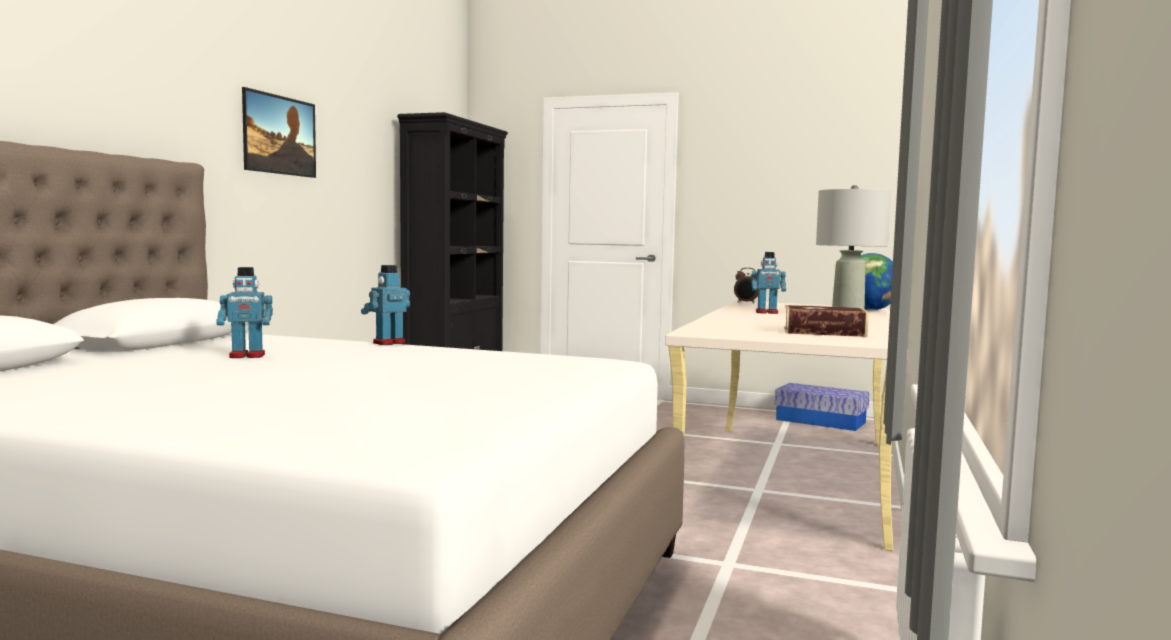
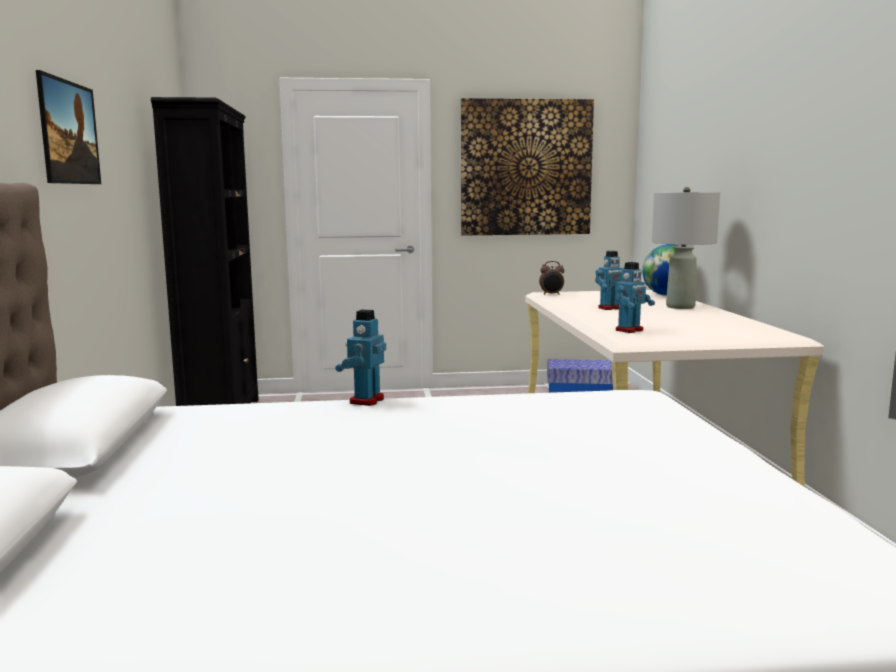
camera: 25 degrees left, 5 degrees up
toy robot [216,267,273,358] -> toy robot moved to [615,262,655,333]
book [784,305,869,337] -> none
none -> picture [461,98,594,236]

